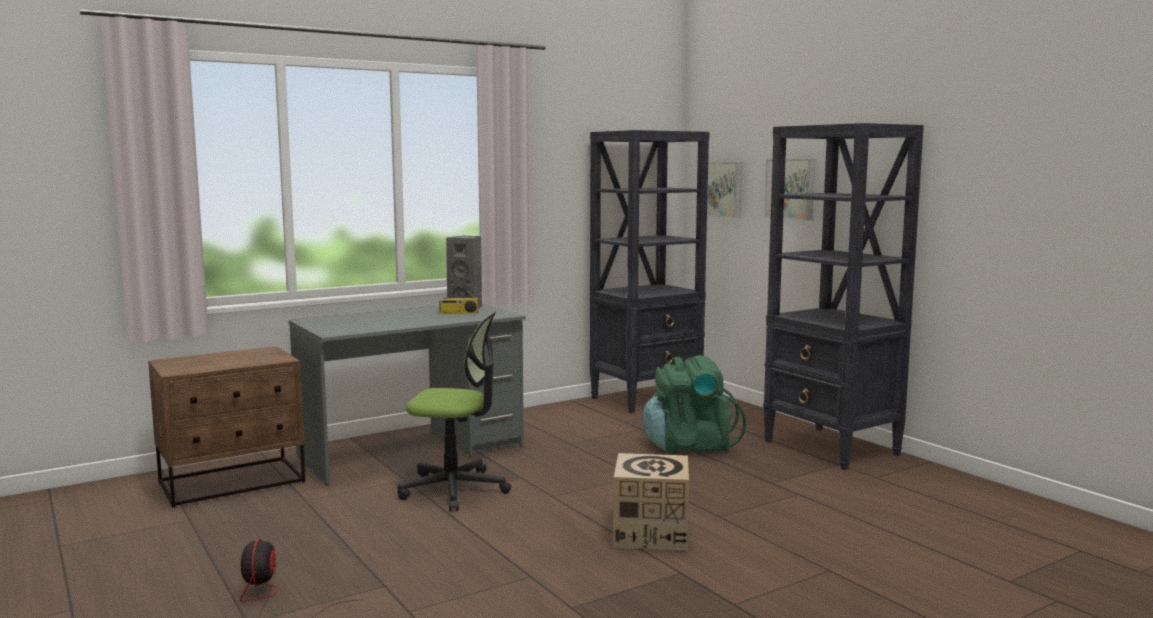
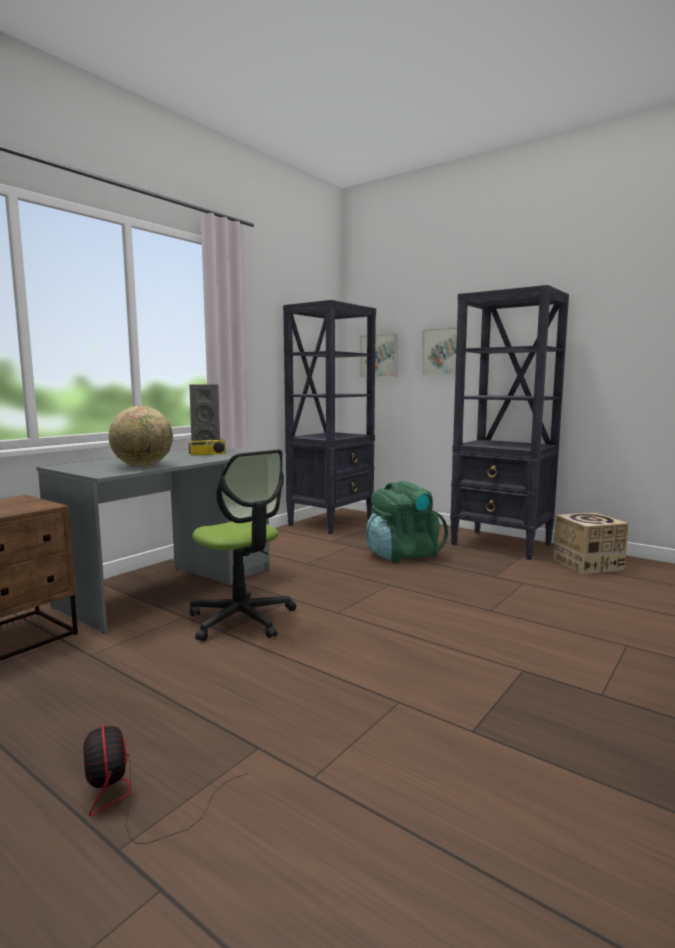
camera: 20 degrees left, 0 degrees up
office chair [397,312,511,511] -> office chair turned 60 degrees clockwise [189,449,296,641]
cardboard box [613,453,689,551] -> cardboard box moved to [554,512,629,574]
none -> globe [109,406,173,467]

